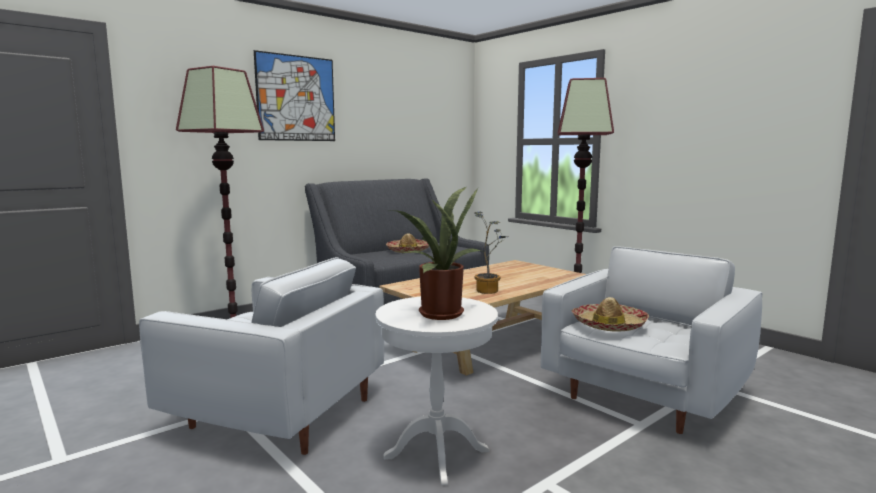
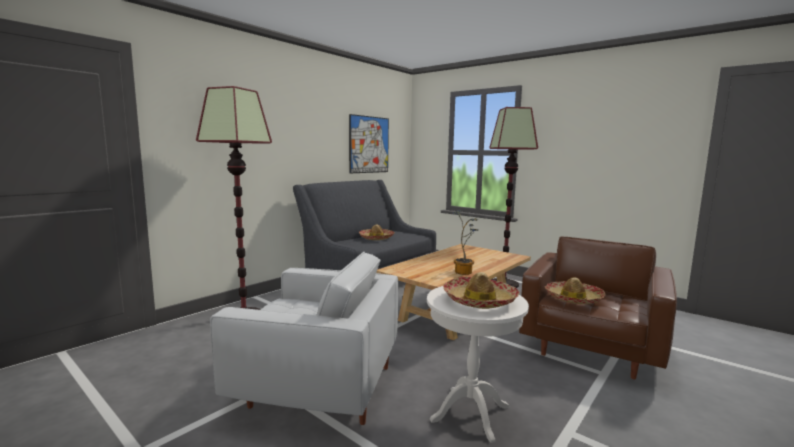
camera: 10 degrees left, 0 degrees up
picture [254,50,335,141] -> picture moved to [349,114,389,173]
potted plant [389,187,484,320] -> hat [443,272,519,309]
white armchair [541,246,762,434] -> brown armchair [519,237,677,380]

